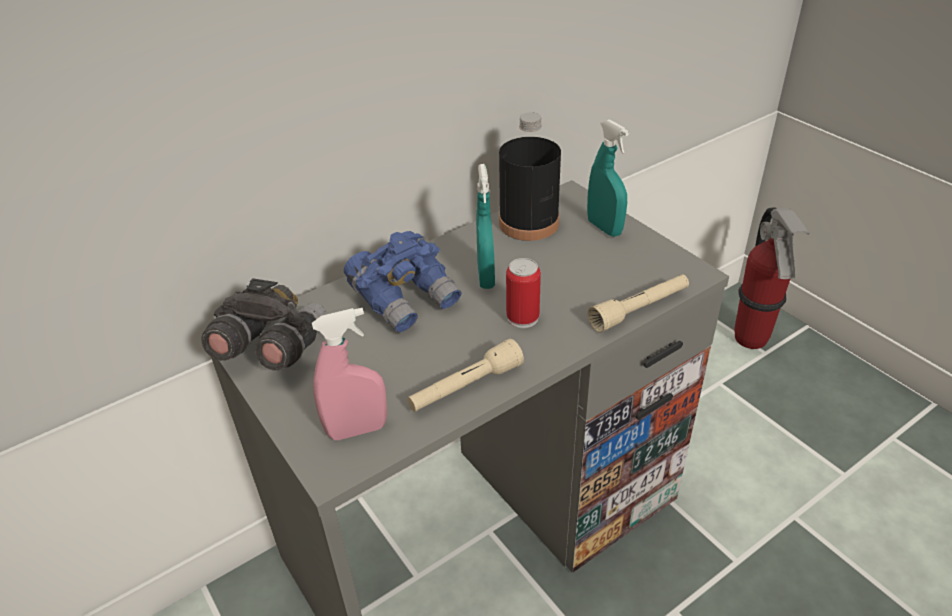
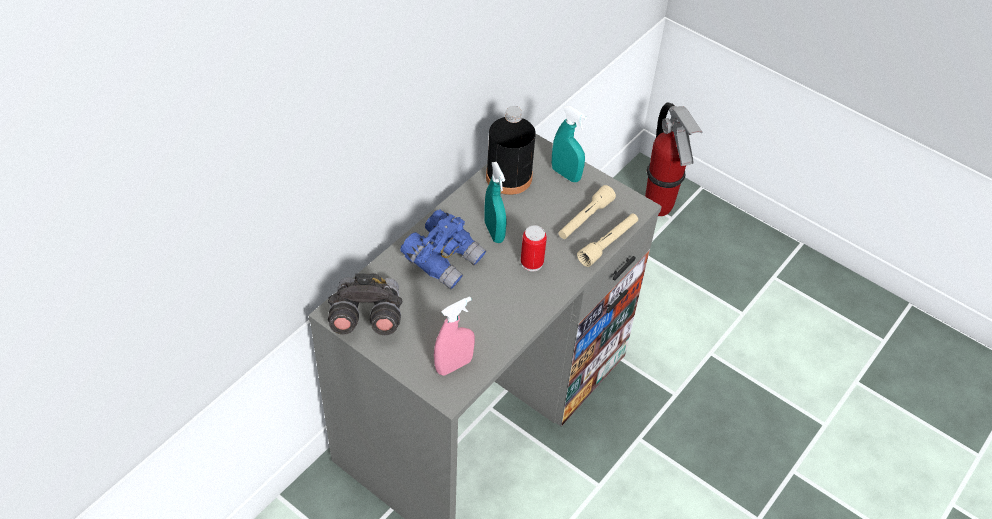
camera: 20 degrees left, 10 degrees up
beige flashlight [407,339,524,412] -> beige flashlight moved to [559,185,616,239]

